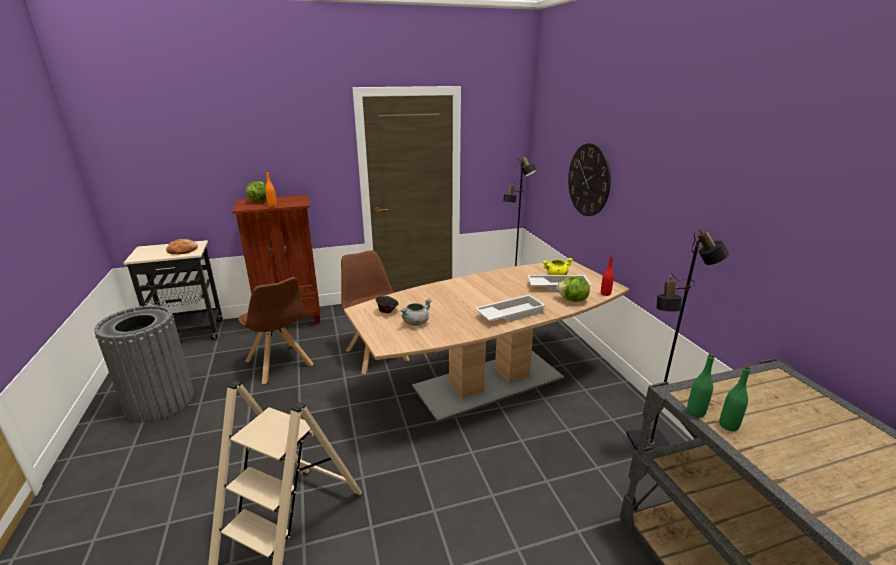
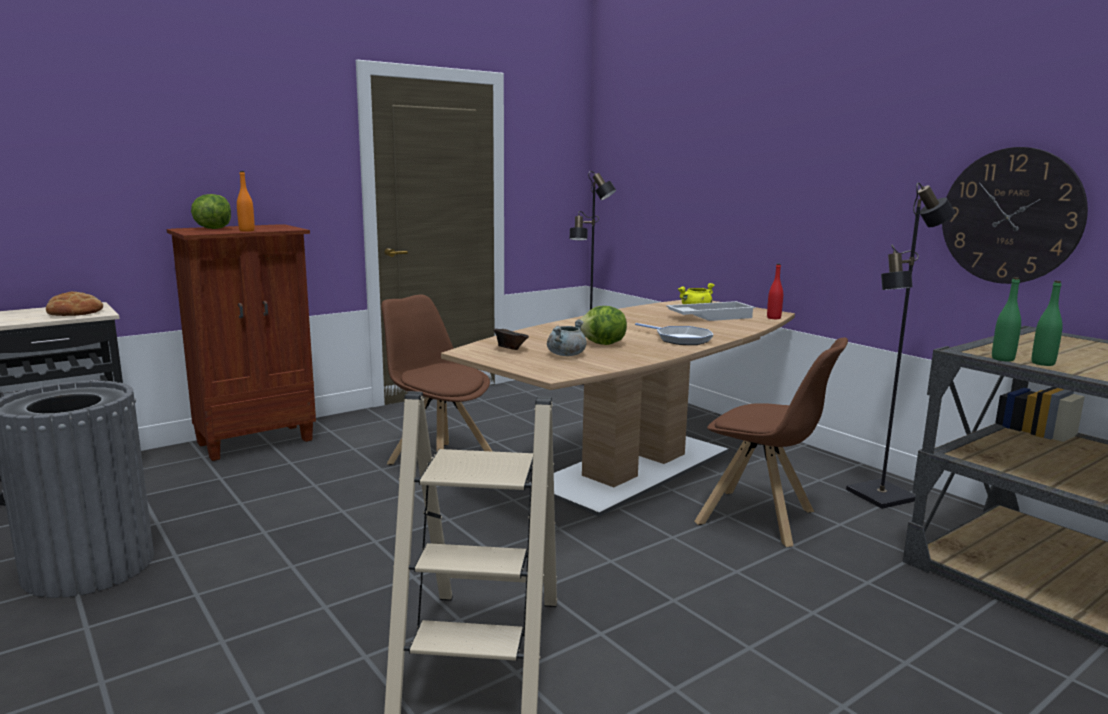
camera: 20 degrees left, 10 degrees down
brown chair [238,277,314,384] -> brown chair moved to [695,338,848,547]
white tray [475,295,546,322] -> frying pan [635,323,714,345]
lettuce [556,276,590,302] -> lettuce moved to [580,306,627,345]
wall clock [568,143,611,216] -> wall clock moved to [942,147,1088,284]

